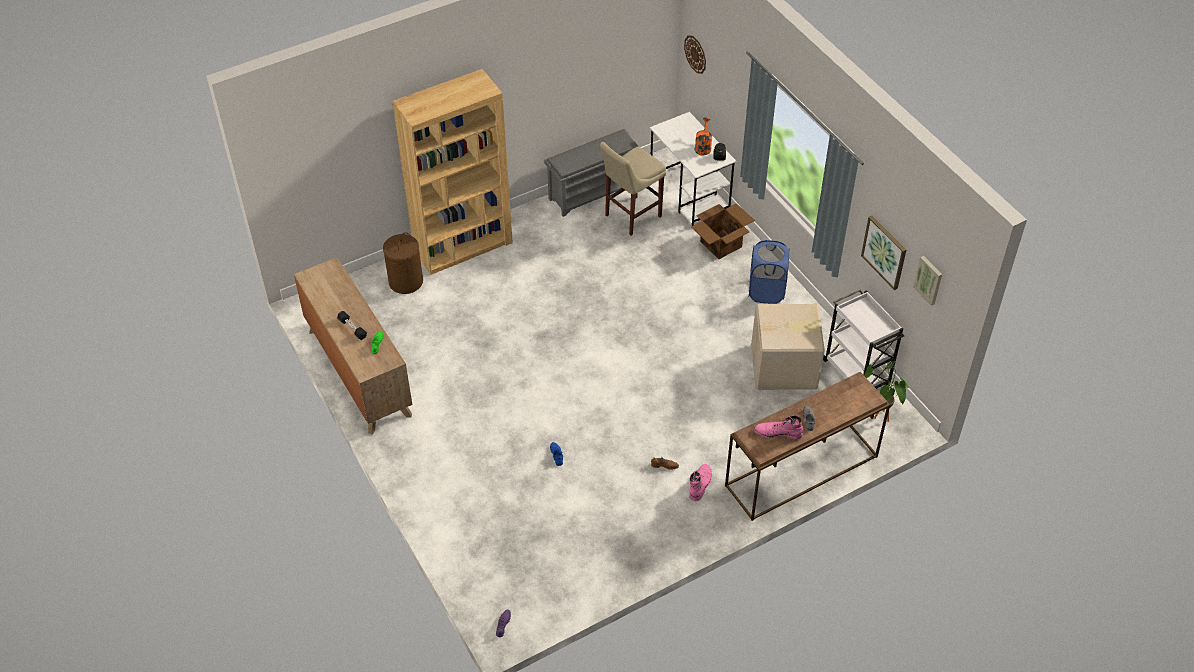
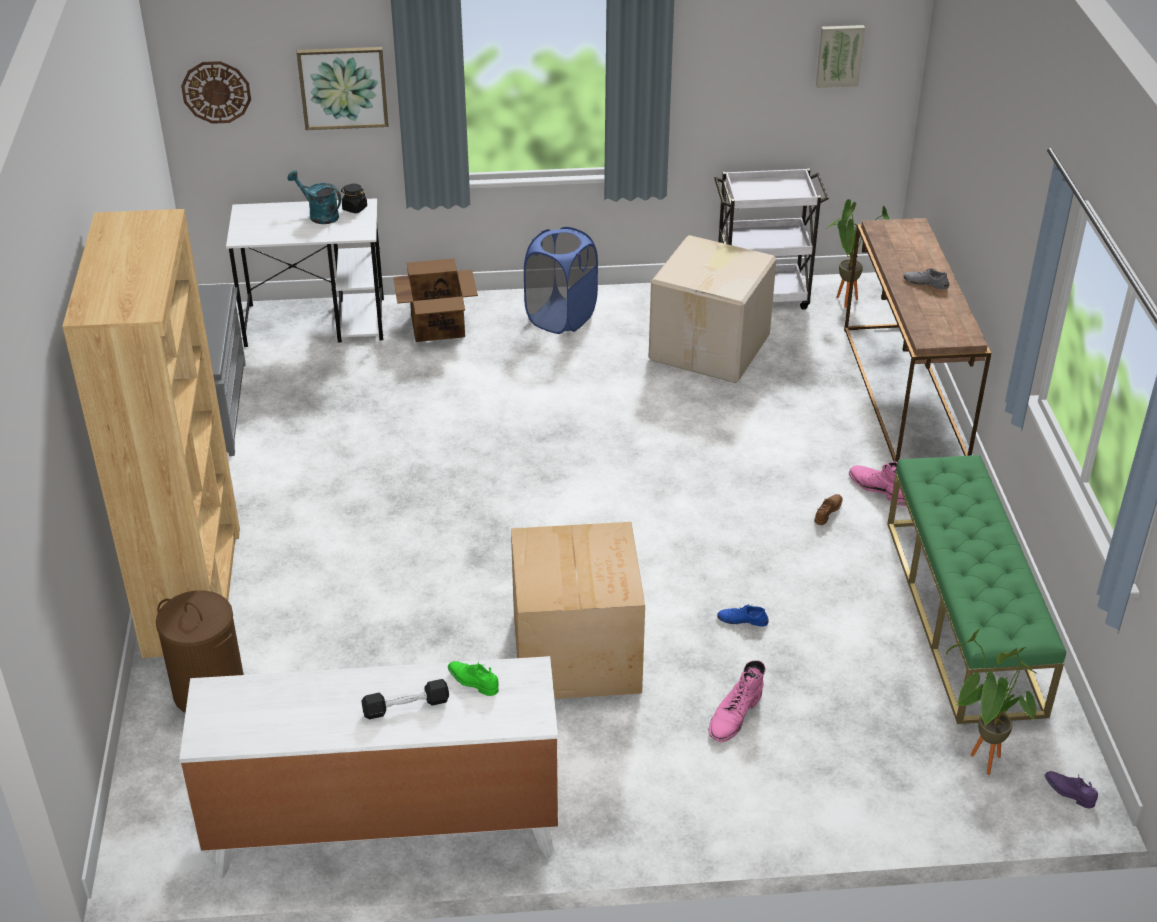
camera: 65 degrees left, 10 degrees down
brown dresser [294,257,412,435] -> white dresser [179,656,559,879]
beige stool [600,142,666,235] -> none
orange watering can [695,117,712,156] -> turquoise watering can [287,170,341,224]
pink boot [754,416,803,439] -> pink boot moved to [709,660,766,743]
picture [861,216,906,290] -> picture moved to [297,47,388,130]
none -> cardboard box [511,522,645,699]
none -> green bench [887,455,1066,724]
none -> potted plant [946,628,1036,775]

